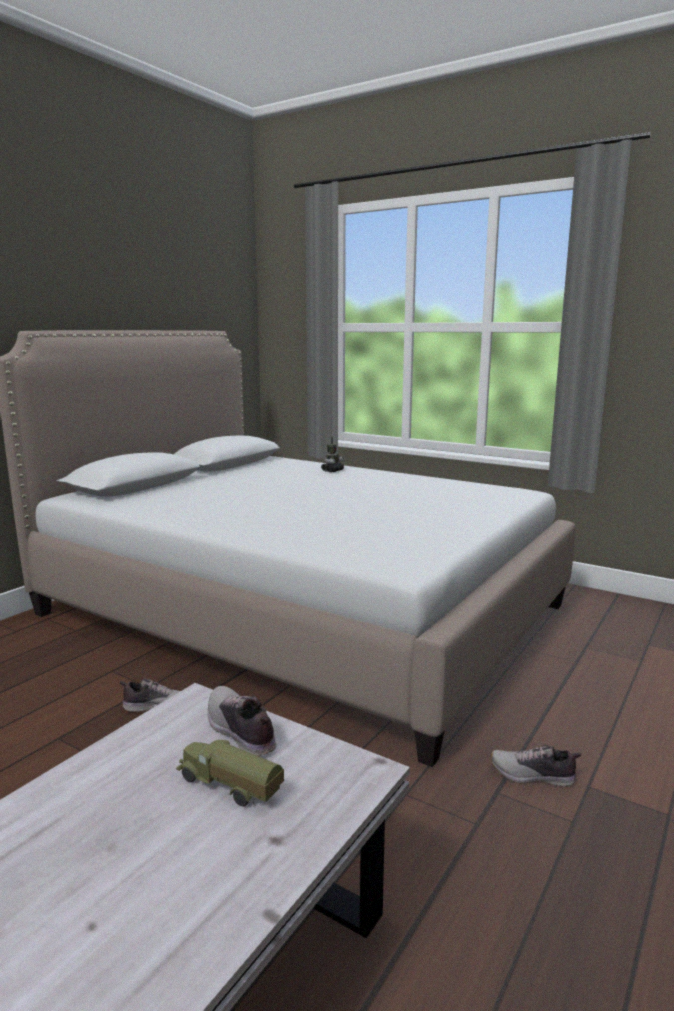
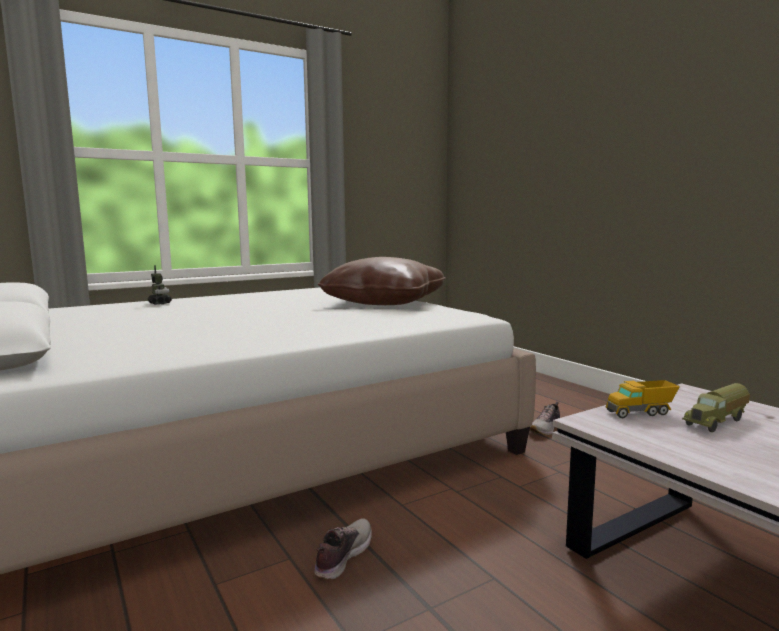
camera: 65 degrees left, 5 degrees down
shoe [208,686,276,756] -> toy truck [606,380,680,418]
none -> brown pillow [318,257,446,305]

